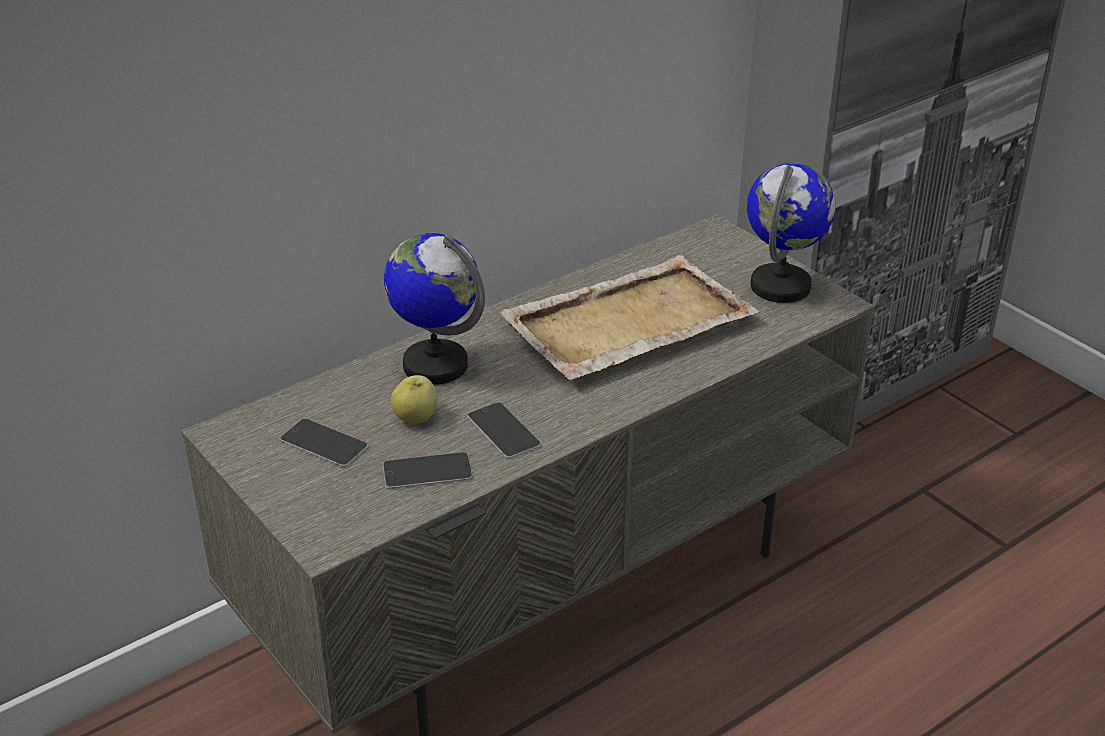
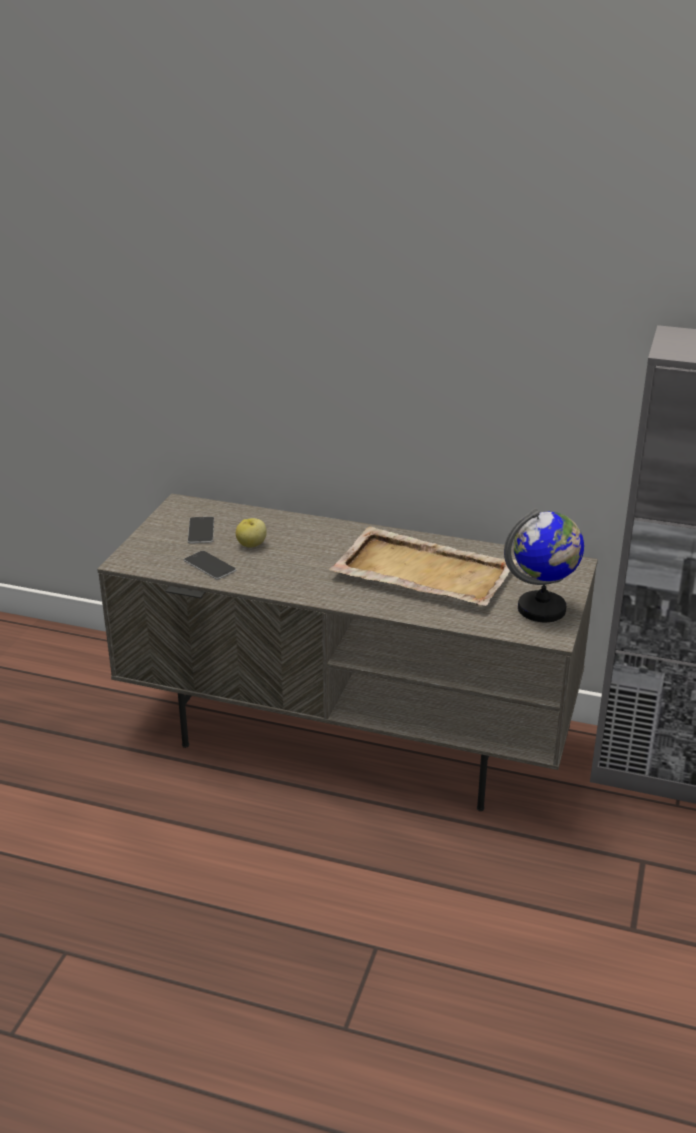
camera: 55 degrees right, 5 degrees down
globe [384,233,485,385] -> none
phone [467,402,541,459] -> none

